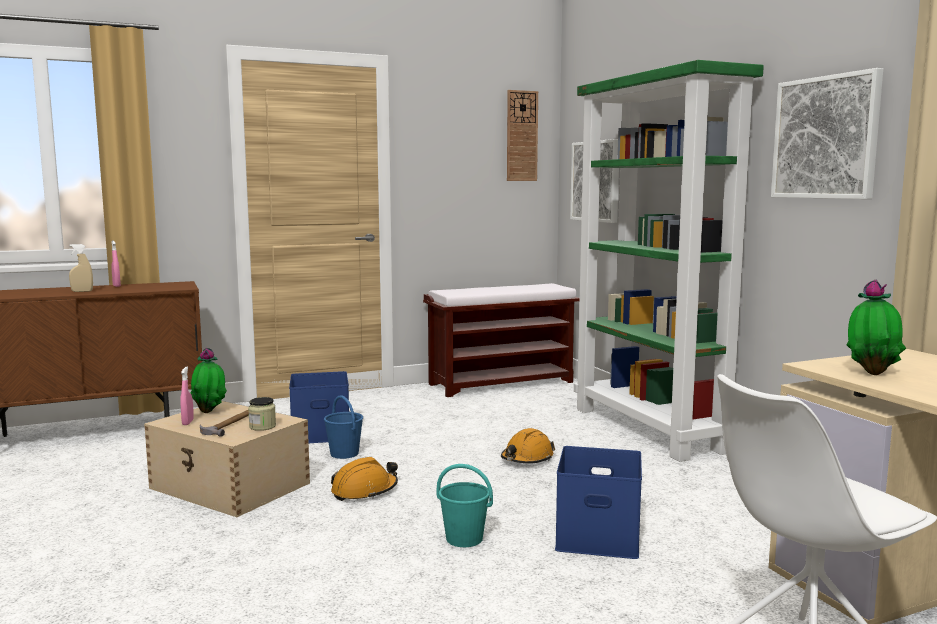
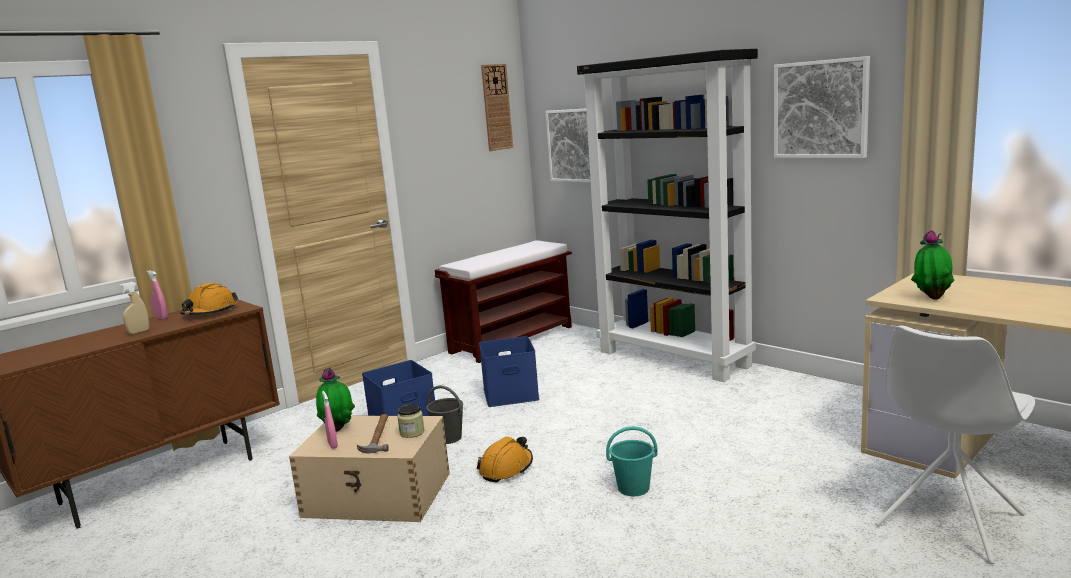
camera: 20 degrees left, 5 degrees up
blue bucket [324,395,363,459] -> grey bucket [426,385,463,444]
orange hard hat [501,428,555,464] -> orange hard hat moved to [180,283,238,315]
blue storage box [555,446,642,559] -> blue storage box moved to [479,336,539,407]
green bookcase [574,60,764,462] -> black bookcase [577,49,758,382]

